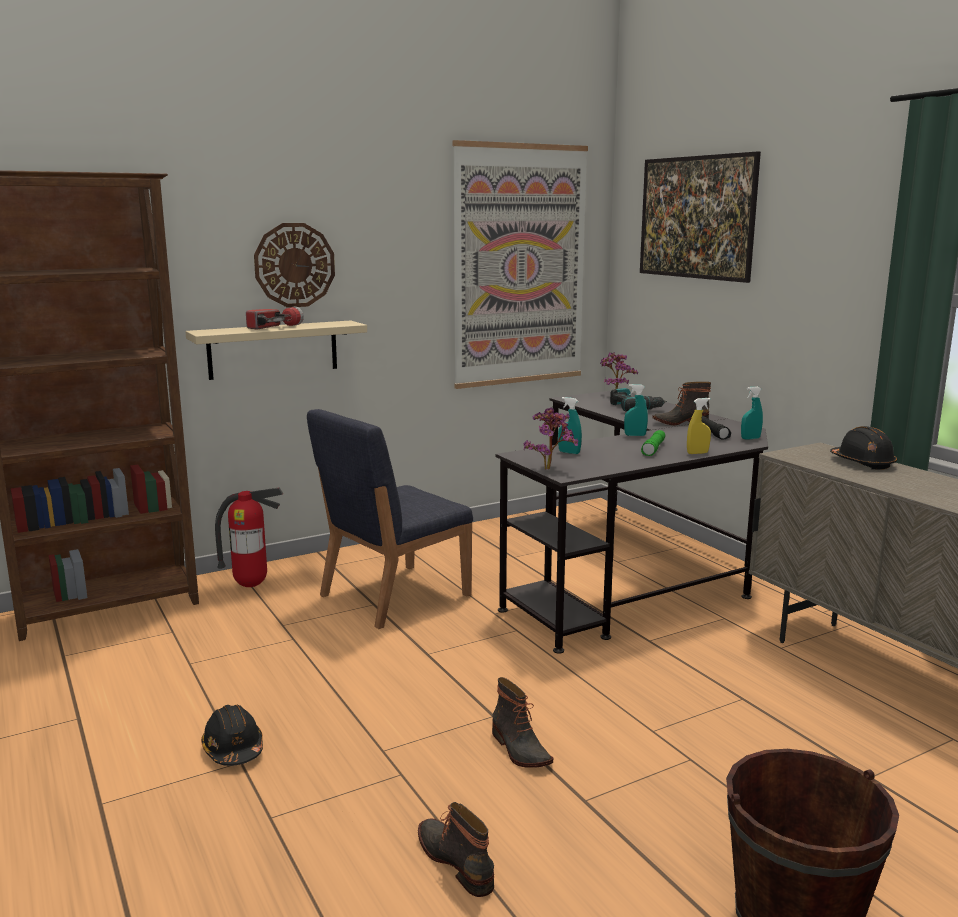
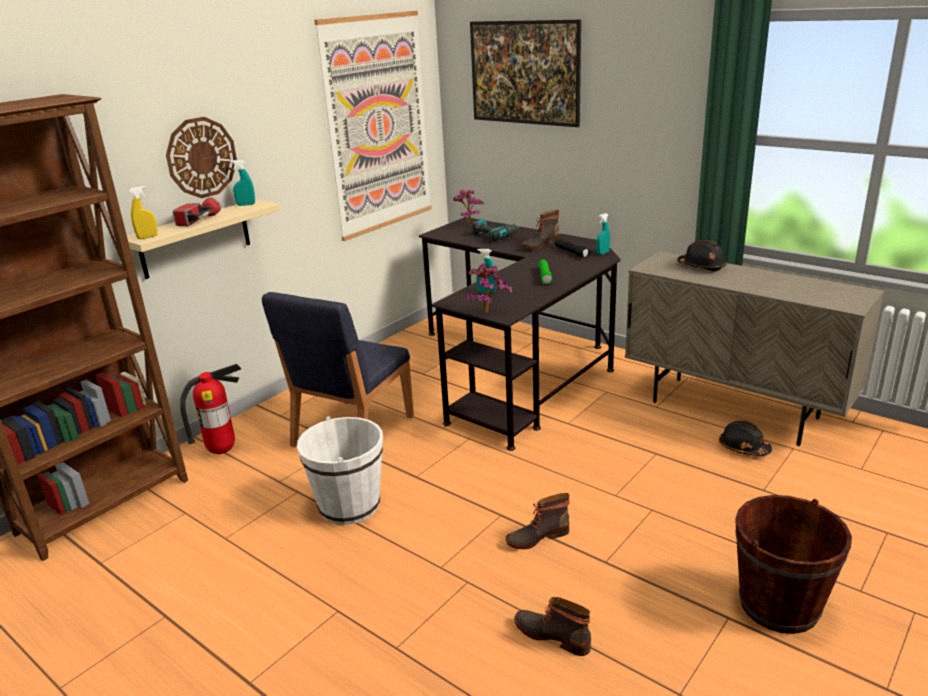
camera: 20 degrees left, 10 degrees up
black hard hat [201,704,263,766] -> black hard hat moved to [719,420,772,456]
boot [492,677,553,768] -> boot turned 120 degrees clockwise [506,493,570,549]
turquoise spray bottle [624,384,648,436] -> turquoise spray bottle moved to [231,160,255,206]
yellow spray bottle [687,398,711,454] -> yellow spray bottle moved to [129,186,158,239]
none -> white bucket [297,416,383,525]

